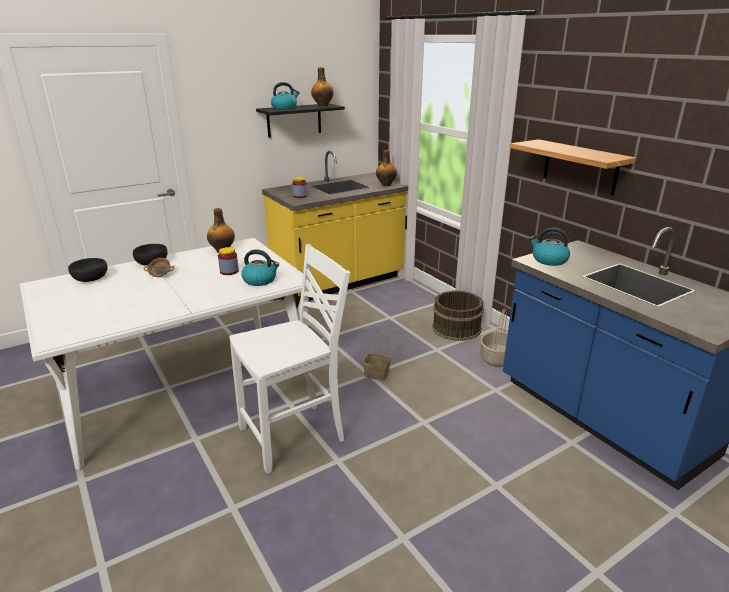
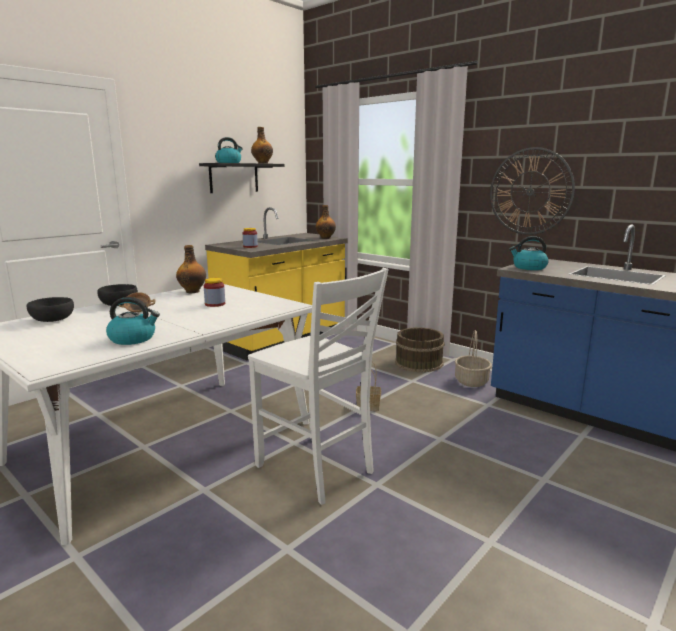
camera: 15 degrees left, 10 degrees down
white chair [229,244,350,474] -> white chair turned 90 degrees clockwise [248,268,388,505]
kettle [241,249,279,286] -> kettle moved to [106,297,160,345]
shelf [510,139,636,196] -> wall clock [490,147,575,235]

